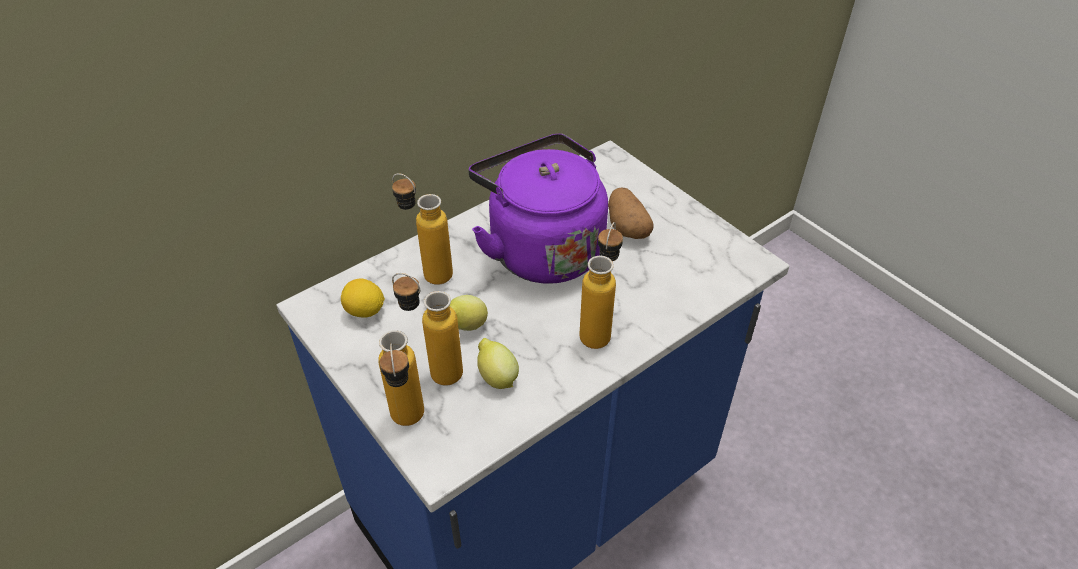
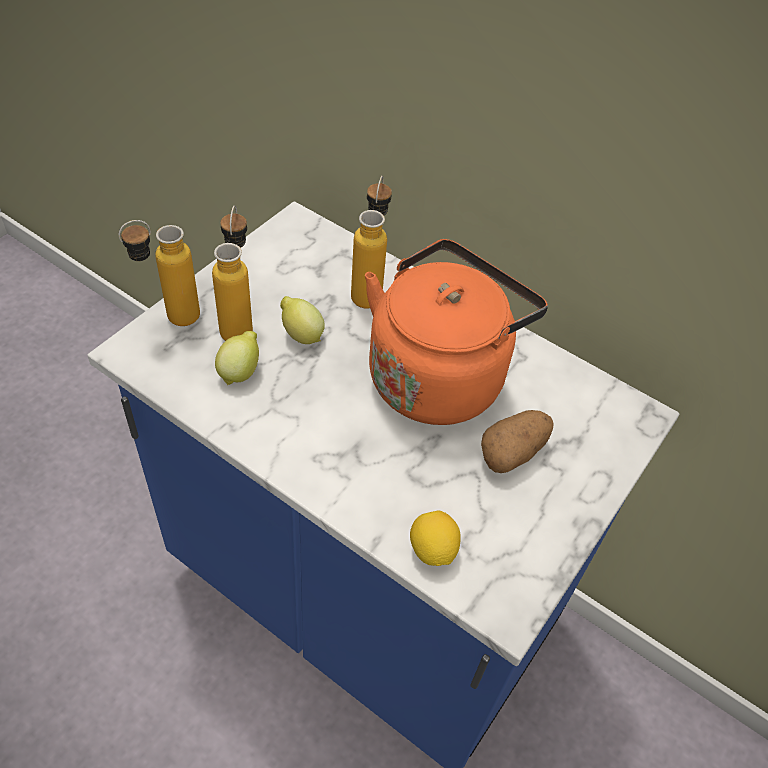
camera: 70 degrees right, 5 degrees up
lemon [341,279,385,318] -> lemon moved to [410,511,461,566]
purple kettle [469,134,608,284] -> orange kettle [365,239,548,425]
bottle [579,222,623,349] -> none

